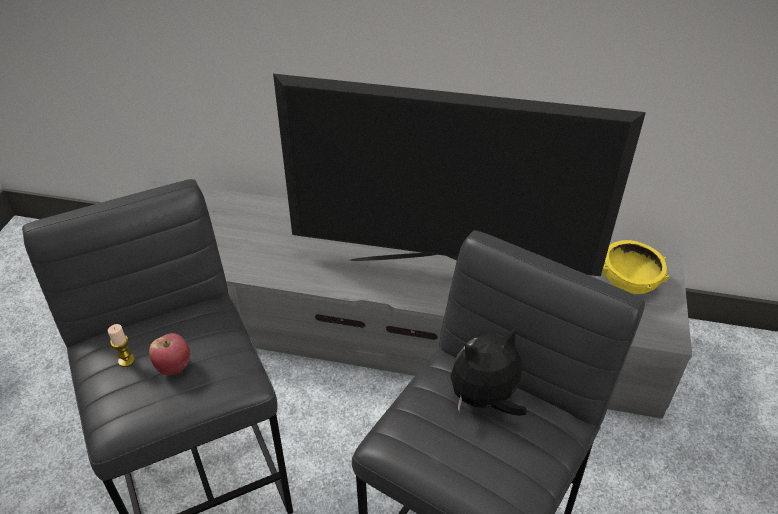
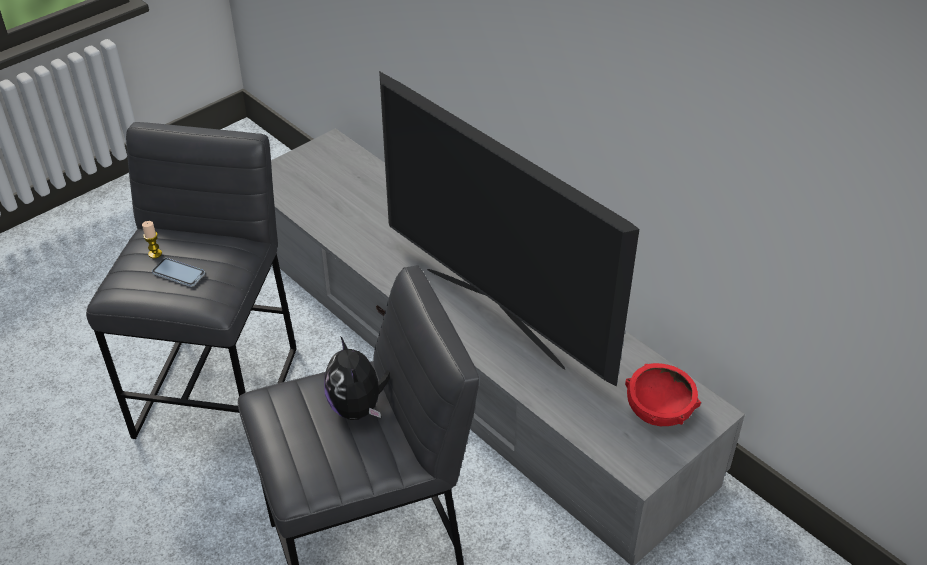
camera: 35 degrees right, 0 degrees up
apple [149,333,190,375] -> phone [152,258,205,287]
plush toy [451,328,527,416] -> plush toy turned 120 degrees counterclockwise [324,336,390,420]
yellow bowl [602,240,669,294] -> red bowl [625,363,701,426]

